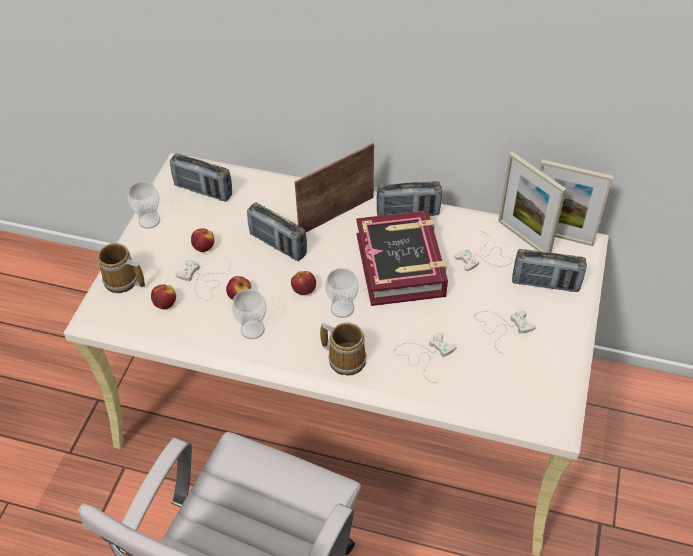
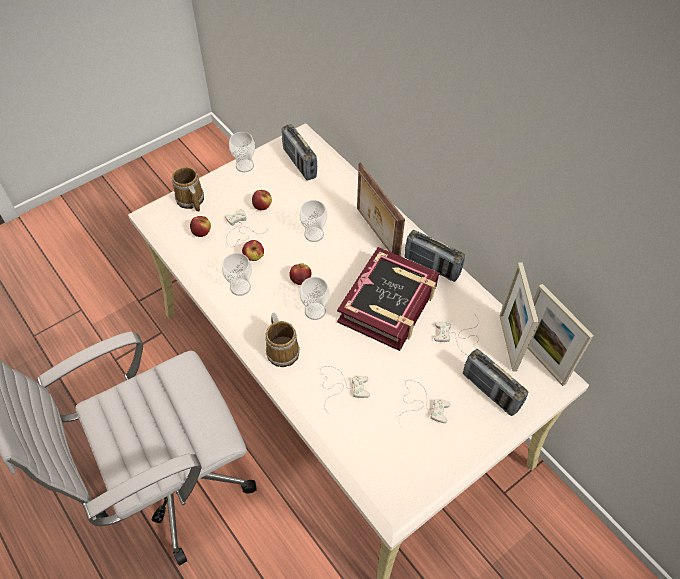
camera: 35 degrees right, 5 degrees up
radio [247,203,307,261] -> cup [299,200,327,242]
picture frame [295,143,374,232] -> picture frame turned 120 degrees counterclockwise [357,163,405,256]

